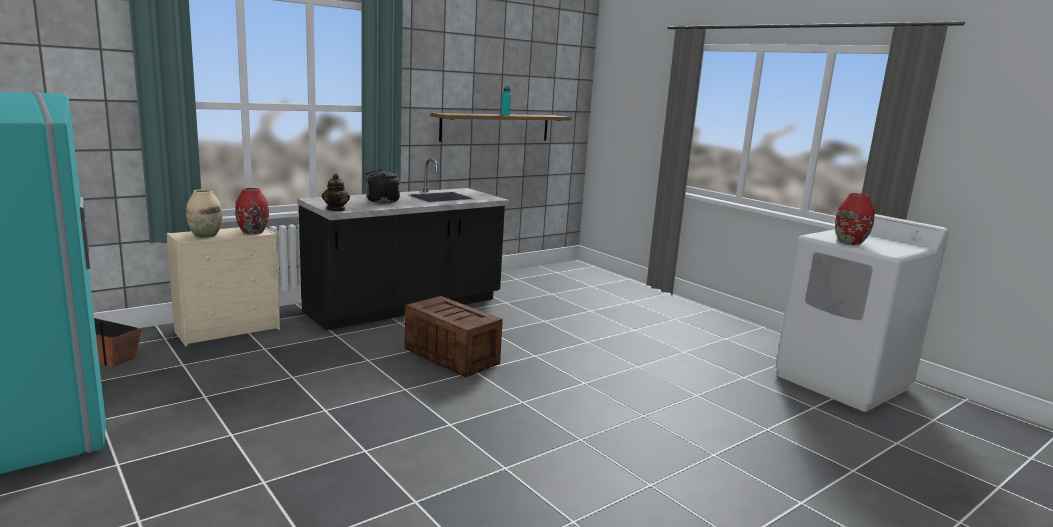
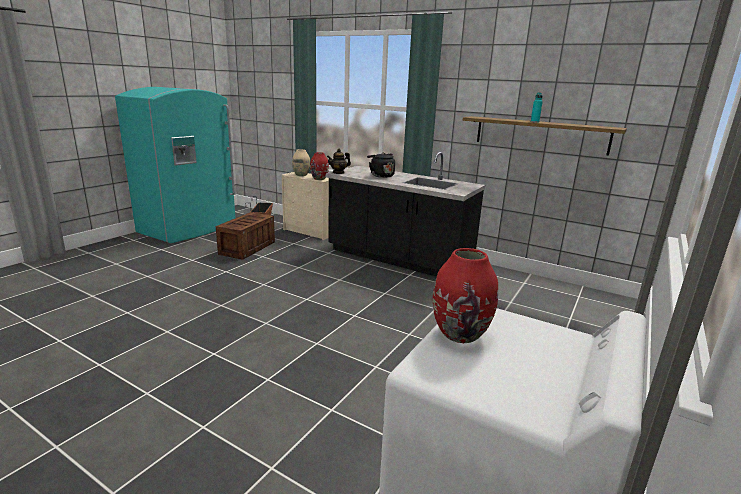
camera: 70 degrees right, 5 degrees up
crate [405,296,503,377] -> crate moved to [216,212,275,260]

